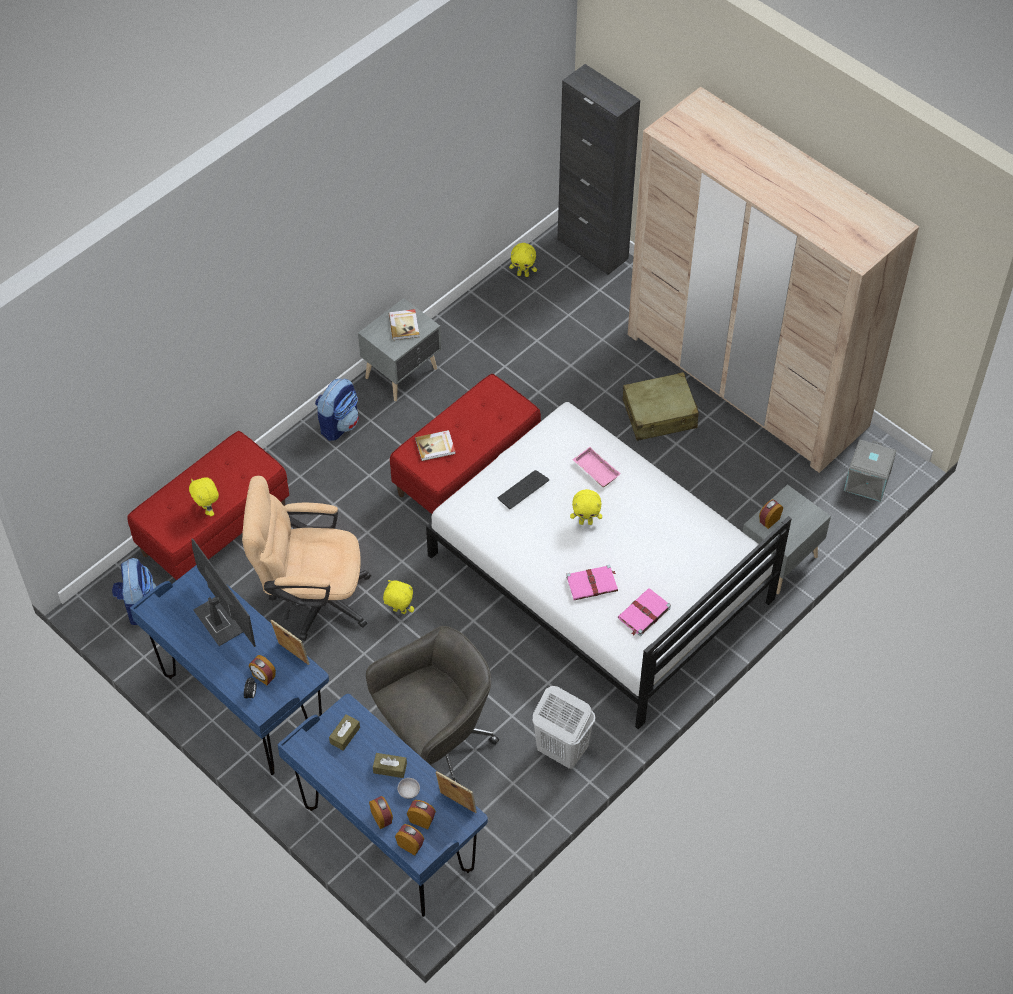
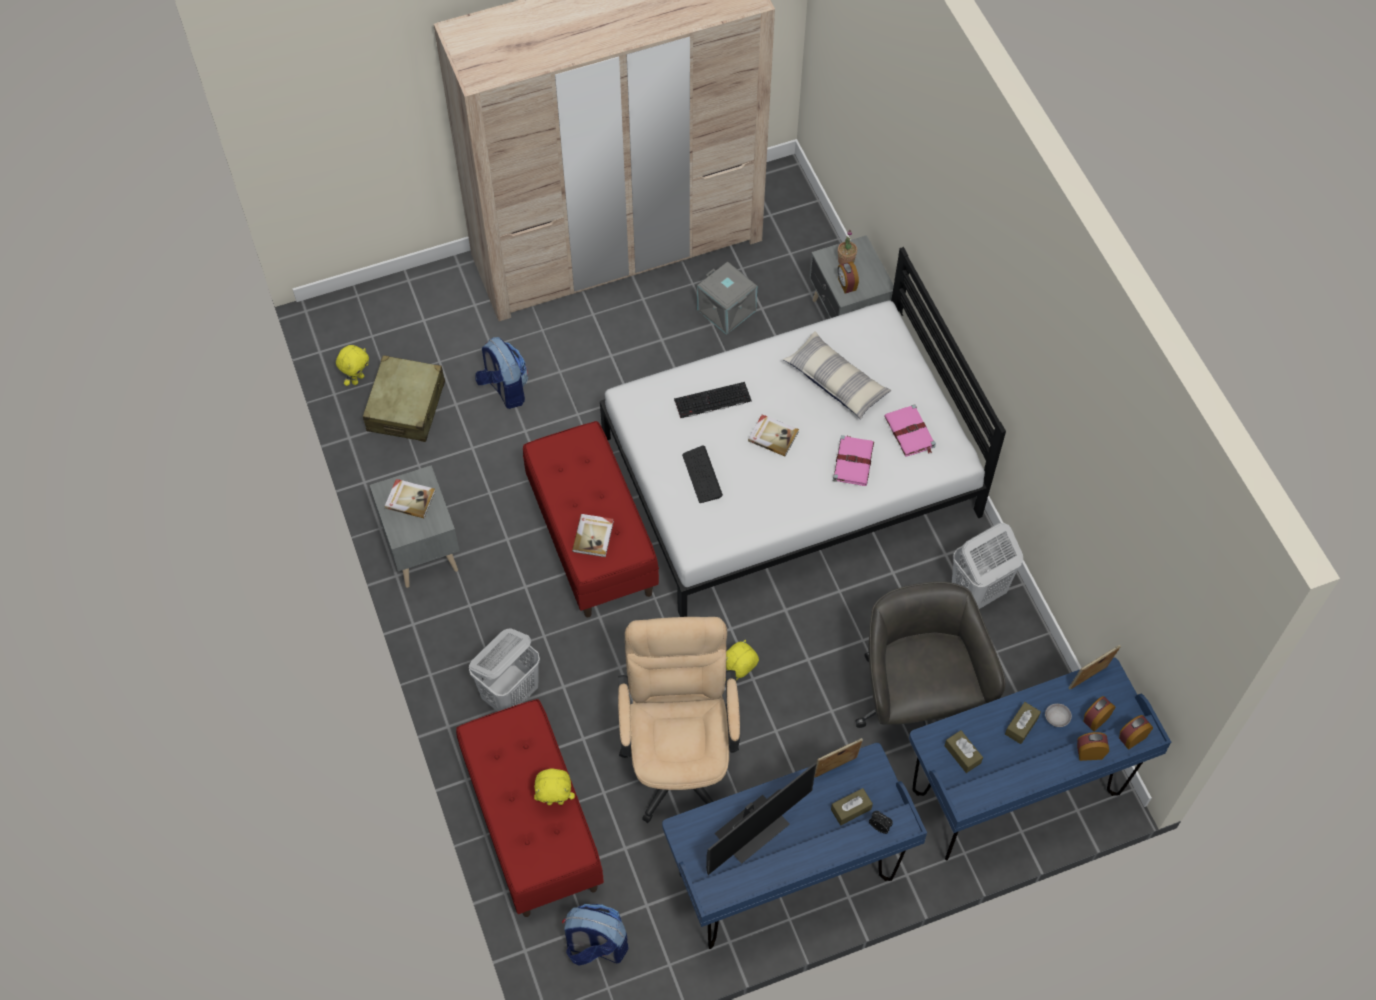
camera: 65 degrees left, 5 degrees up
monitor [191,538,256,647] -> monitor turned 150 degrees clockwise [706,763,816,875]
beige office chair [242,476,371,641] -> beige office chair turned 150 degrees clockwise [618,617,740,823]
alarm clock [249,655,276,685] -> brown tissue box [831,788,873,825]
backpack [315,378,359,441] -> backpack moved to [475,337,528,409]
black cabinet [557,64,640,275] -> none
yellow plush toy [570,489,602,525] -> book [748,414,799,456]
pink tray [573,447,621,487] -> keyboard [674,382,752,418]
beige suitcase [622,372,699,441] -> beige suitcase moved to [363,355,445,442]
grey storage box [844,439,897,502] -> grey storage box moved to [697,261,757,335]
none -> white laundry basket [469,628,540,712]
none -> pillow [783,331,891,420]
none -> potted plant [838,230,857,264]

